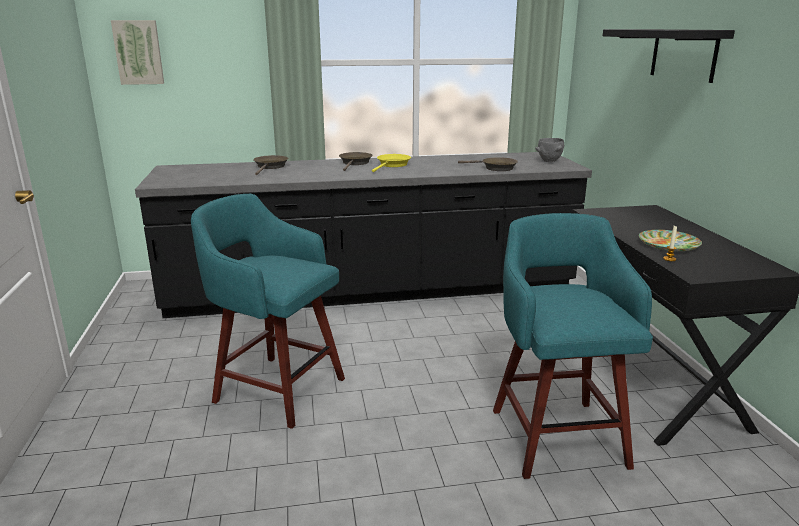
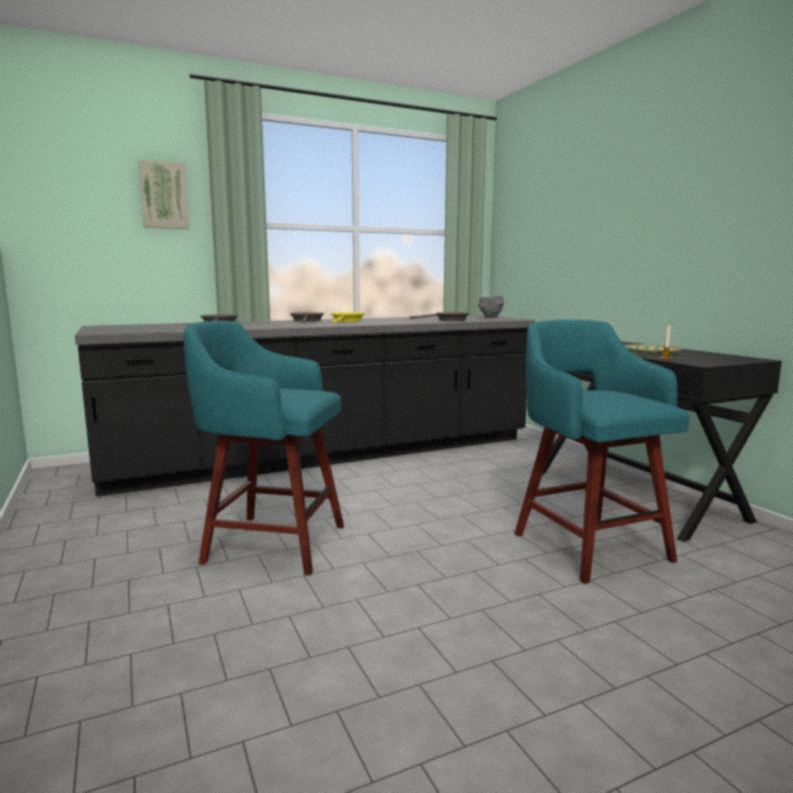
camera: 15 degrees left, 10 degrees down
picture [111,20,164,85] -> picture moved to [139,160,189,229]
black shelf [603,29,735,83] -> none

